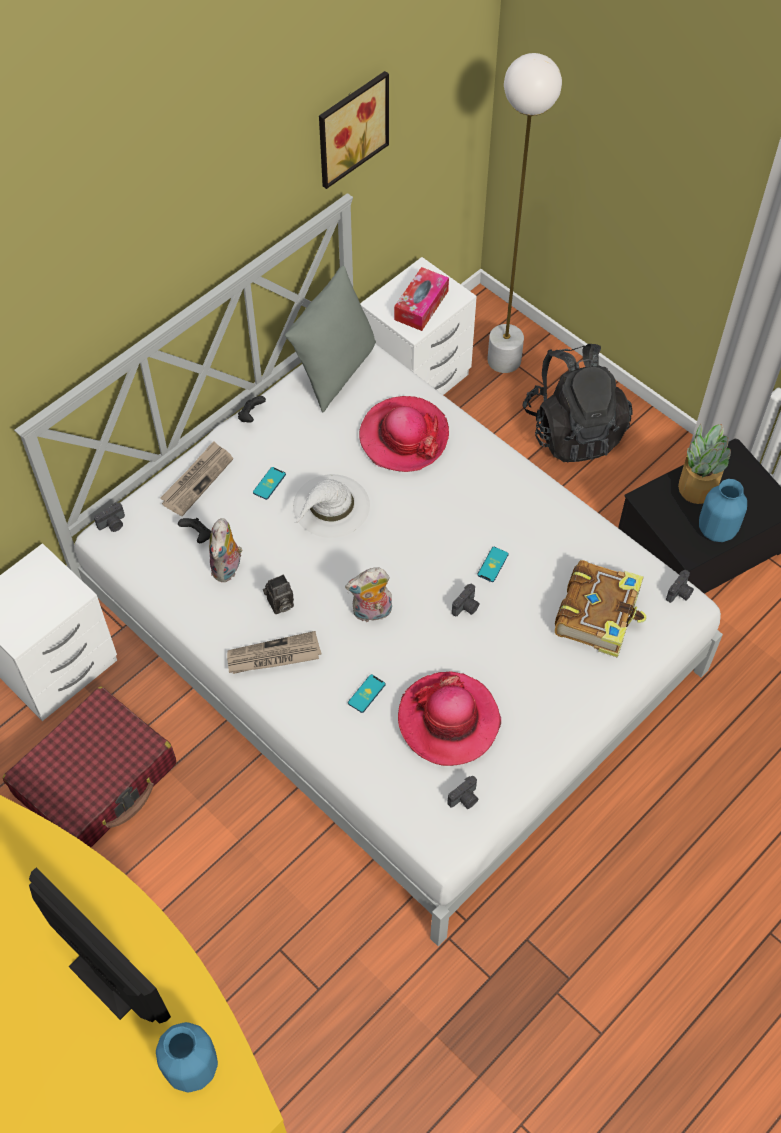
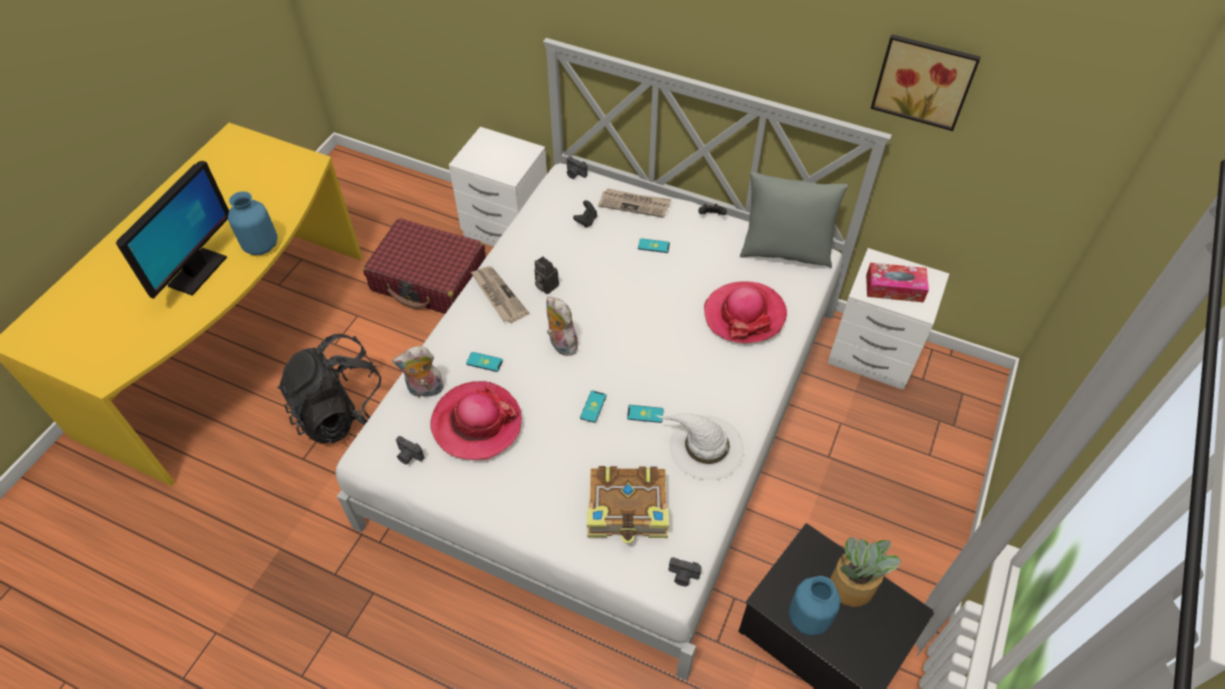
camera: 70 degrees right, 5 degrees down
blue vase [156,1022,218,1093] -> blue vase moved to [228,191,277,255]
plush toy [209,518,242,582] -> plush toy moved to [392,346,444,398]
white hat [293,474,370,538] -> white hat moved to [656,413,744,480]
camera [452,584,479,616] -> phone [580,391,607,423]
white floor lamp [487,53,562,373] -> none
black backpack [522,344,632,462] -> black backpack moved to [277,334,381,444]

